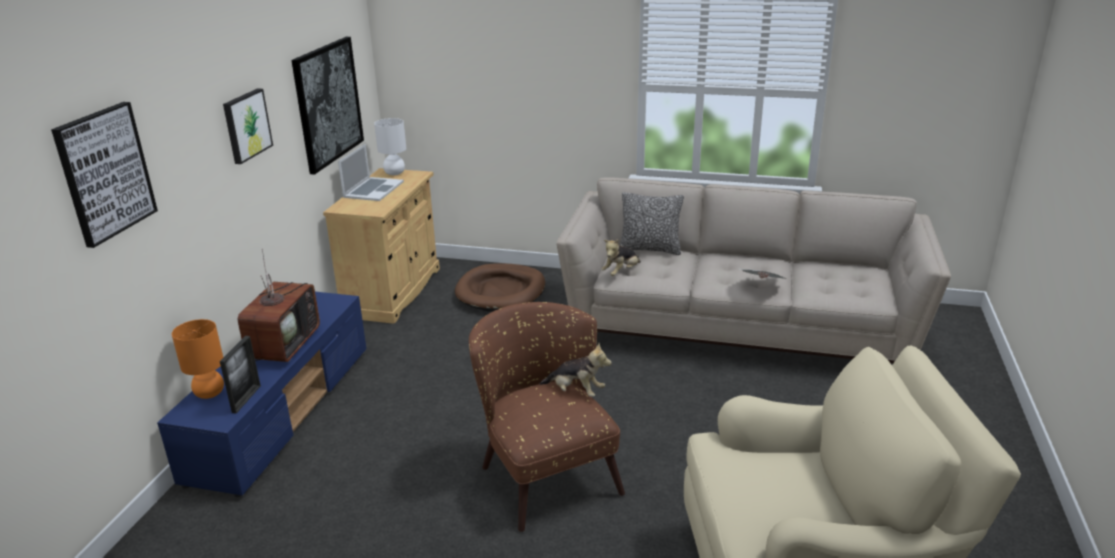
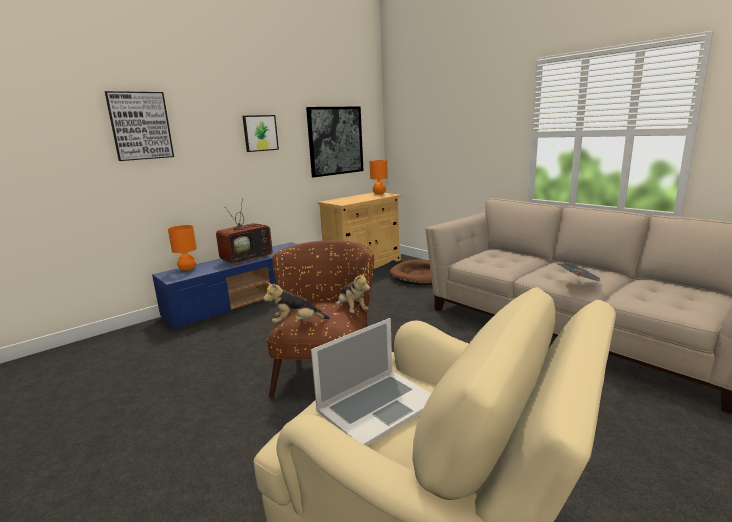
camera: 35 degrees right, 10 degrees down
picture frame [220,336,261,413] -> none
laptop [338,144,404,201] -> laptop moved to [311,318,431,446]
white table lamp [374,118,407,175] -> orange table lamp [370,160,388,194]
plush toy [601,239,641,276] -> plush toy moved to [263,282,330,323]
pillow [620,192,684,255] -> none

